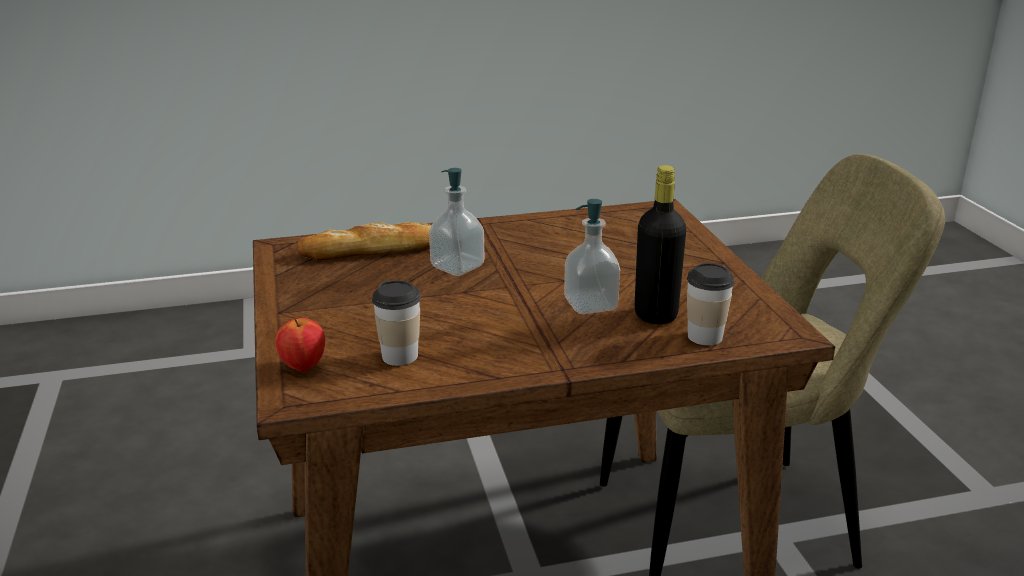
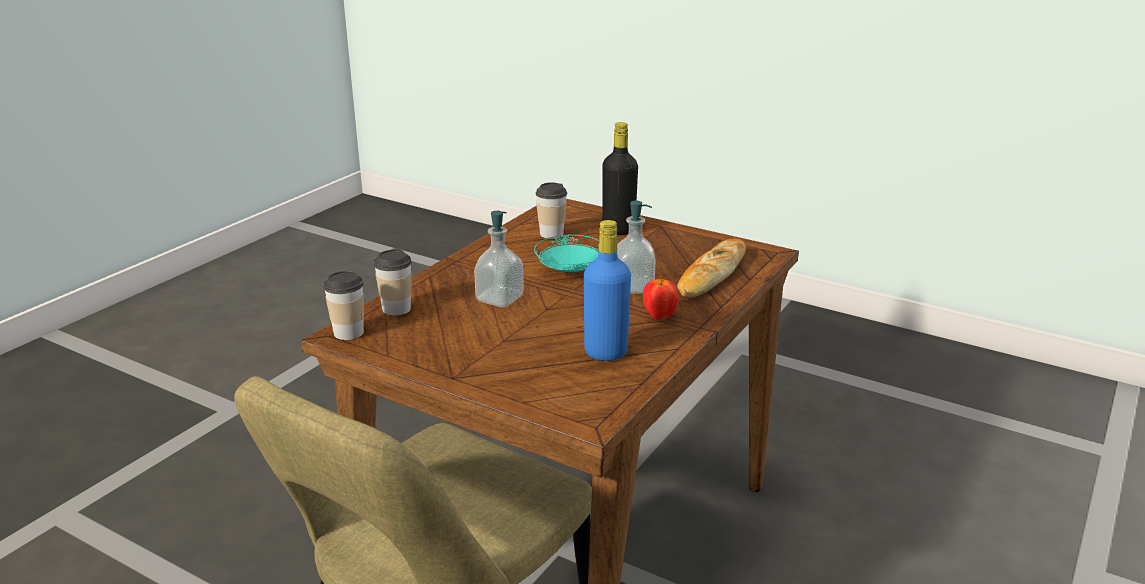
camera: 135 degrees right, 0 degrees up
apple [275,318,325,372] -> apple moved to [643,276,679,320]
black bottle [635,165,687,325] -> black bottle moved to [602,122,638,235]
none -> cup [323,271,364,340]
none -> turquoise plate [534,235,599,272]
none -> blue bottle [584,220,631,361]

